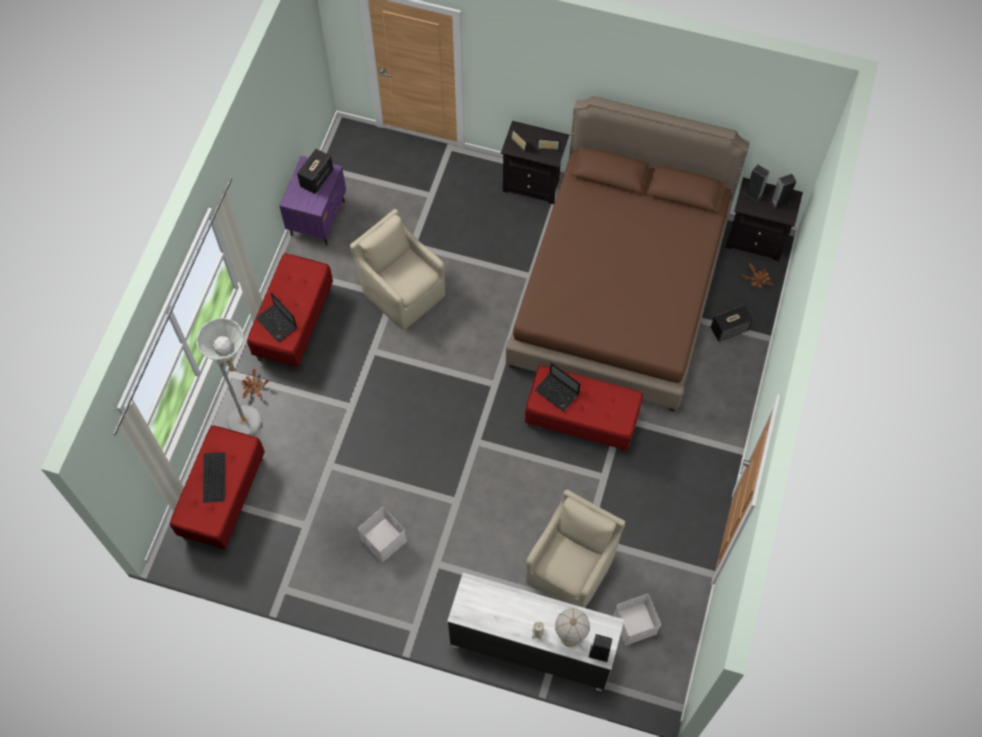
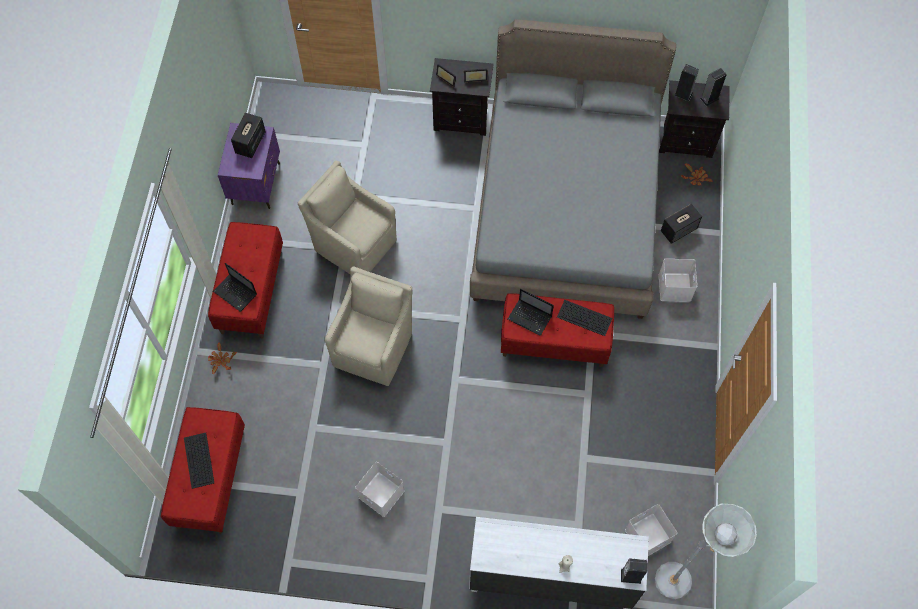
camera: 10 degrees left, 0 degrees up
grey floor lamp [197,318,261,435] -> grey floor lamp moved to [655,504,757,599]
brown bed [506,96,749,412] -> grey bed [470,19,676,319]
beige armchair [526,489,625,608] -> beige armchair moved to [325,266,412,386]
table lamp [555,608,590,647] -> none
none -> keyboard [557,300,612,336]
none -> white storage box [659,259,697,302]

